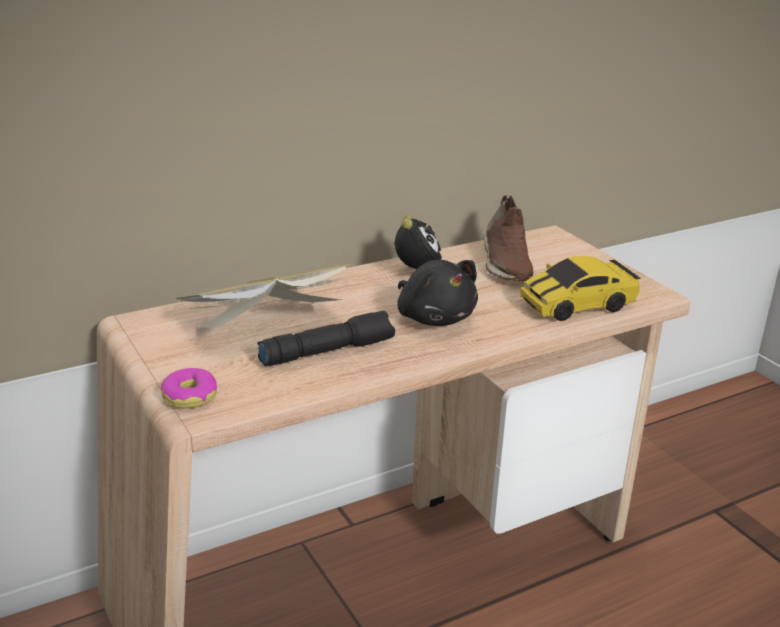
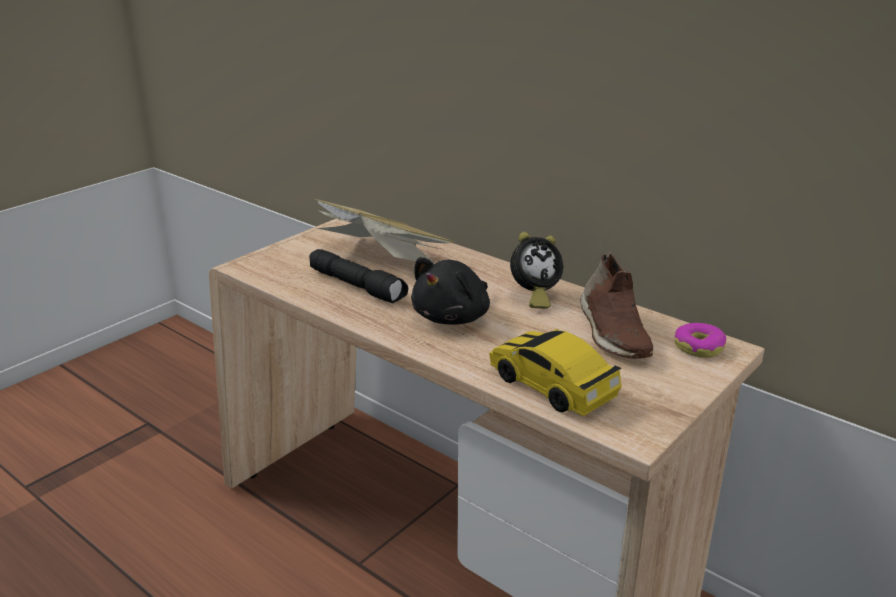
camera: 70 degrees right, 0 degrees up
donut [161,368,217,409] -> donut moved to [675,323,726,358]
brown shoe [484,194,533,281] -> brown shoe turned 75 degrees counterclockwise [580,253,653,359]

